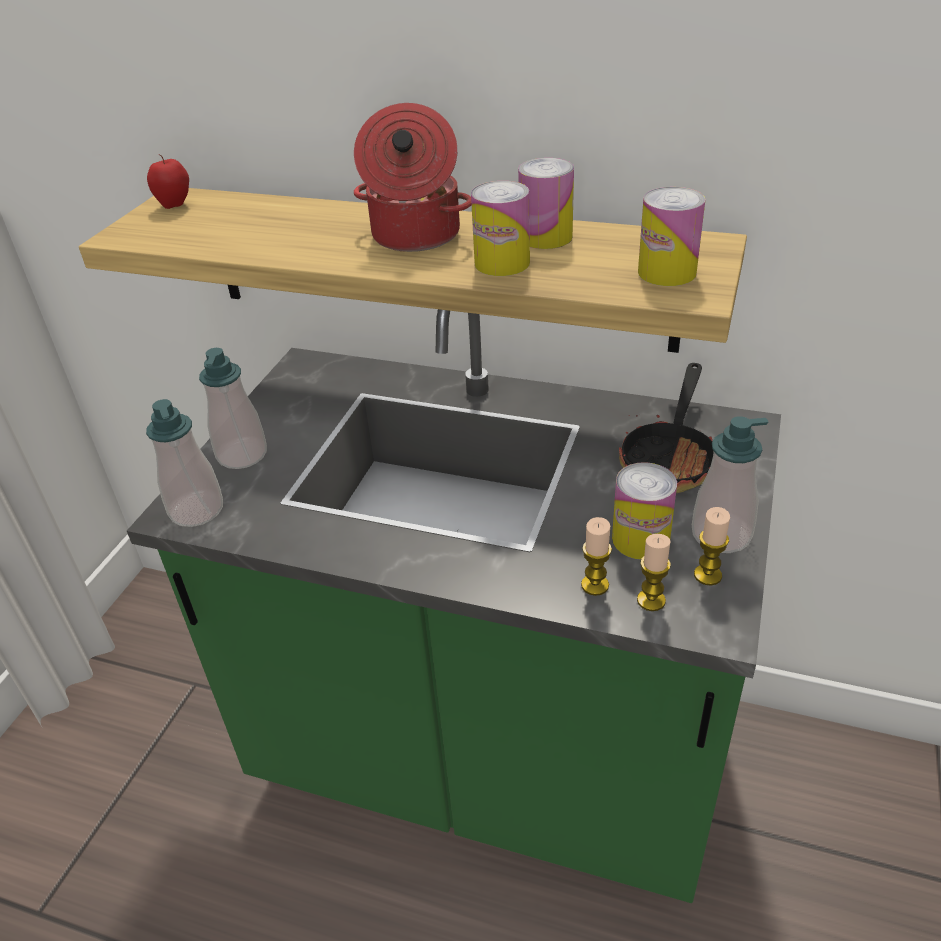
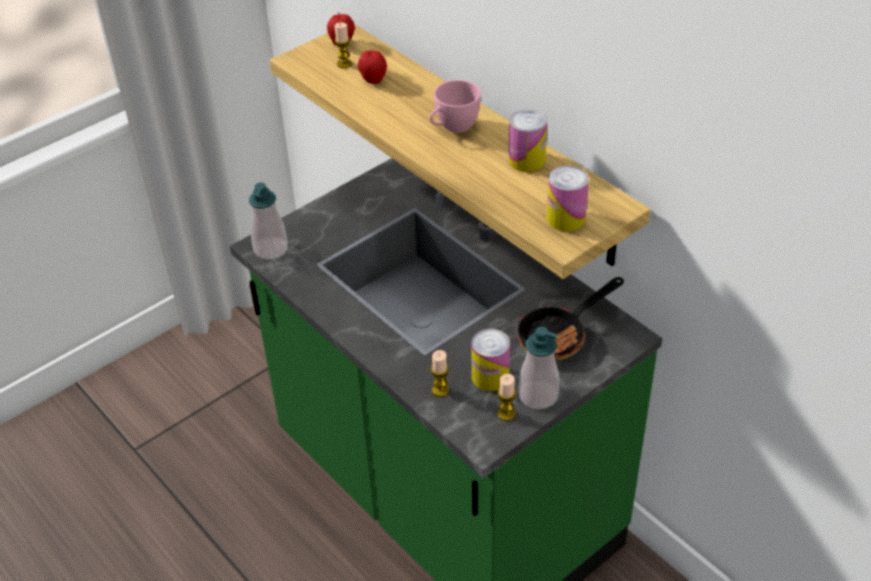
camera: 30 degrees right, 5 degrees up
soap dispenser [199,348,267,469] -> none
cooking pot [354,103,472,252] -> pink cup [430,80,481,133]
can [471,181,530,276] -> none
candle [637,534,671,611] -> candle moved to [334,23,352,68]
none -> apple [358,48,387,84]

